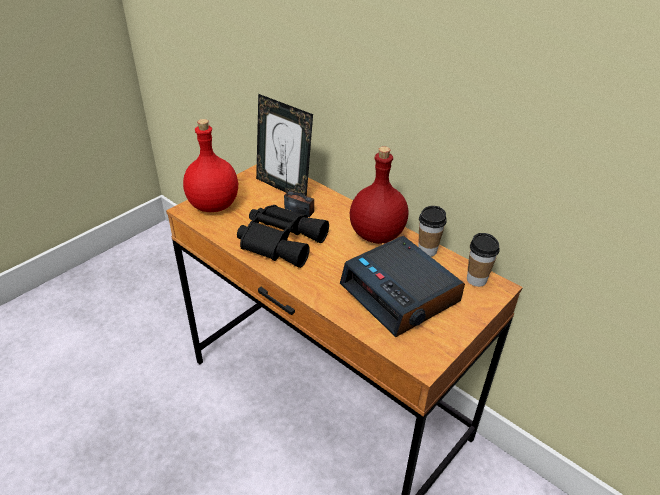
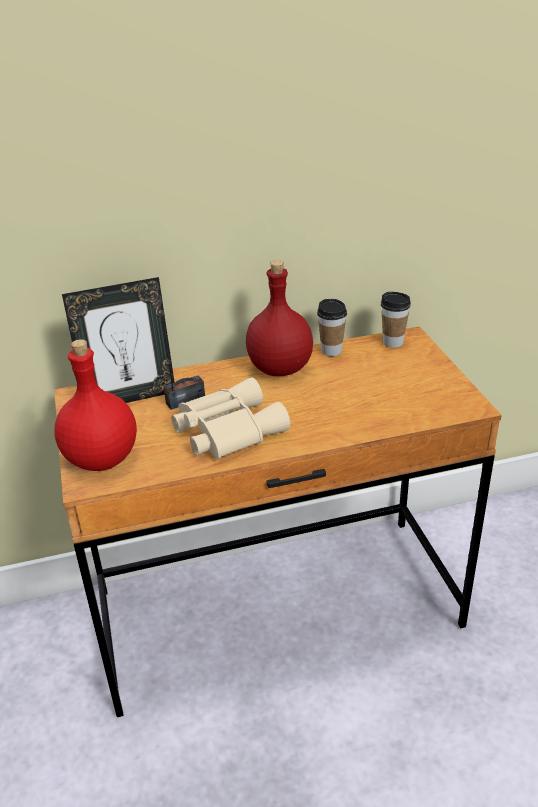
camera: 55 degrees left, 5 degrees down
black binoculars [237,205,329,268] -> beige binoculars [171,377,290,459]
alarm clock [340,236,465,337] -> none

